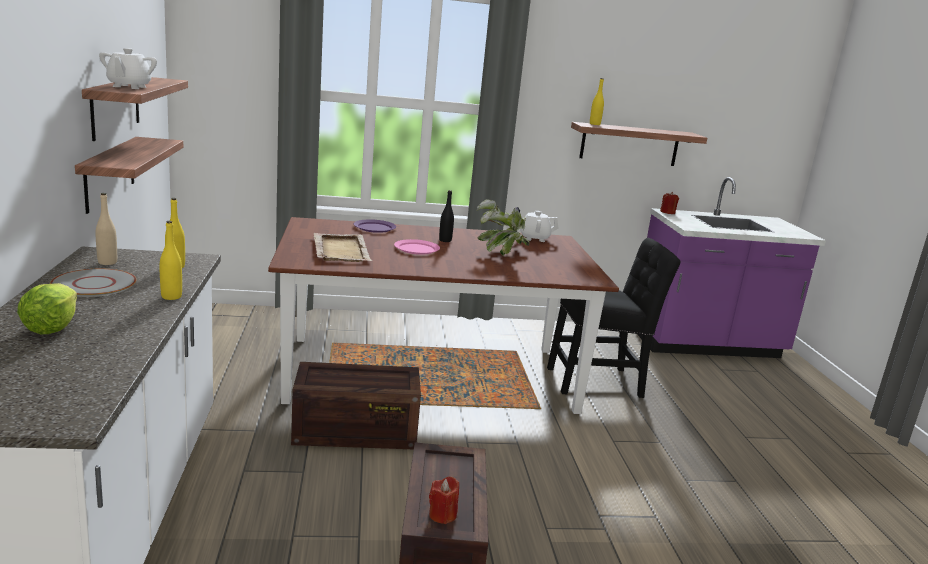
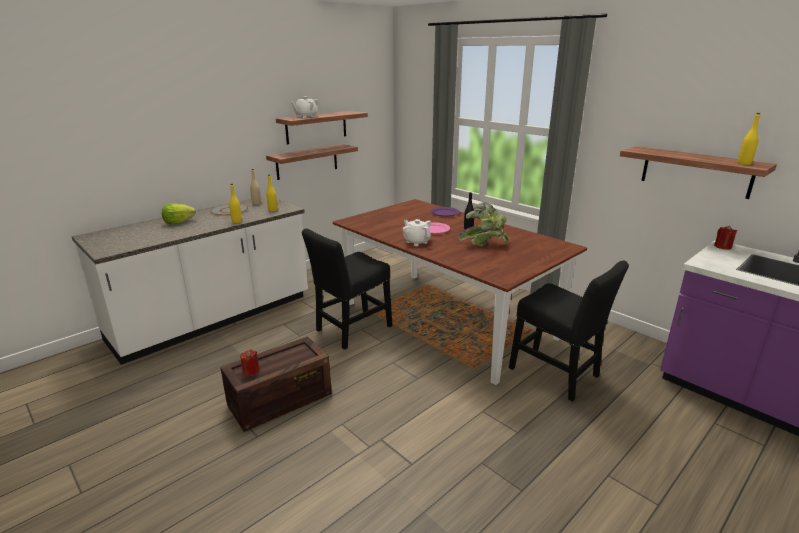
camera: 55 degrees right, 5 degrees up
crate [291,362,421,449] -> black chair [302,229,392,350]
beige tray [314,233,372,262] -> none
white teapot [520,211,558,242] -> white teapot moved to [403,219,431,246]
yellow bottle [590,78,604,125] -> yellow bottle moved to [738,113,761,165]

